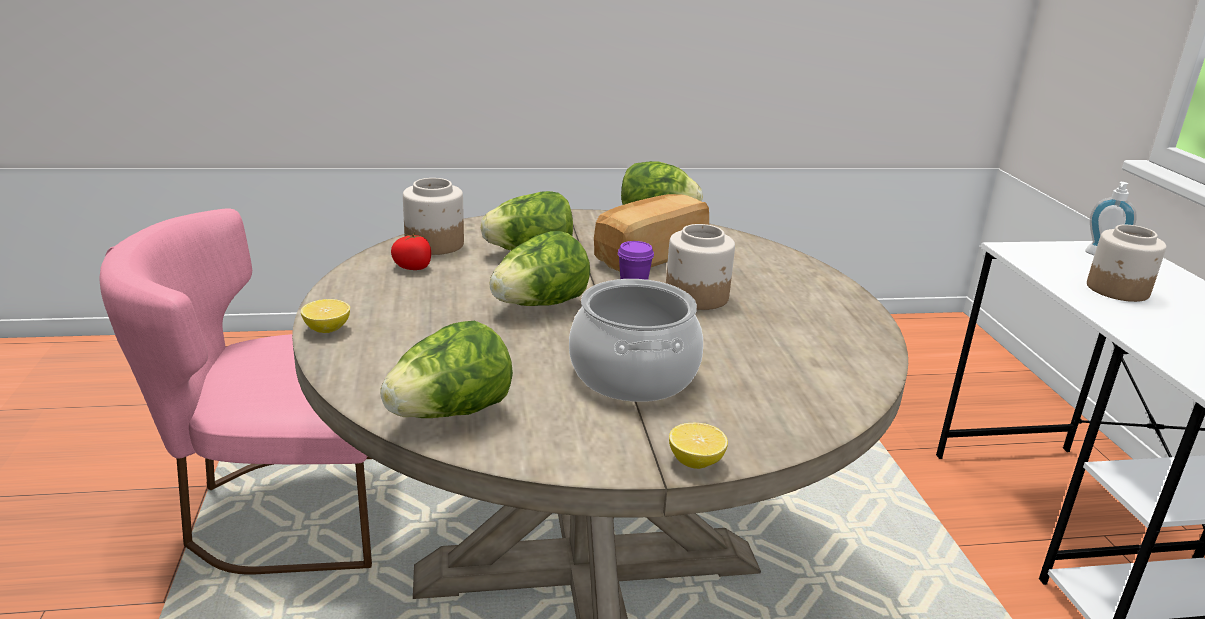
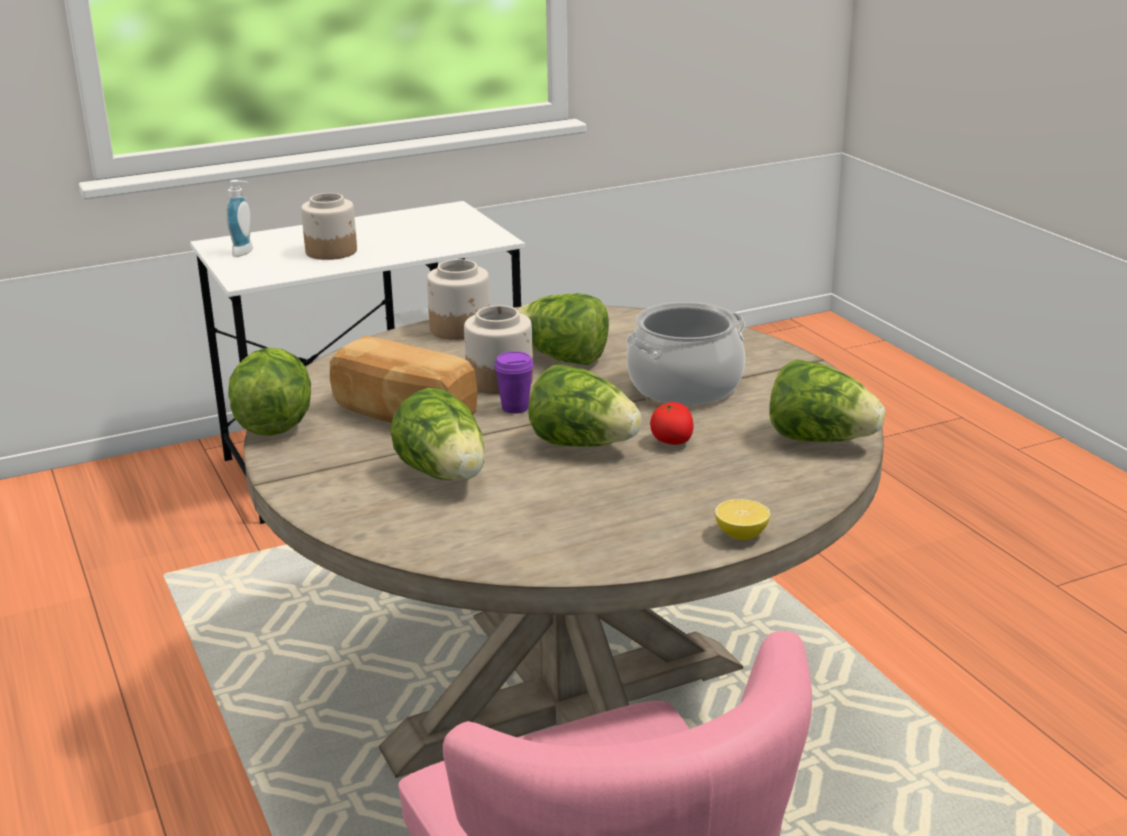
camera: 105 degrees left, 0 degrees up
tomato [391,233,431,270] -> tomato moved to [650,402,694,445]
jar [403,178,464,255] -> jar moved to [427,259,490,340]
lemon [669,423,728,469] -> none
none -> lettuce [517,293,609,365]

